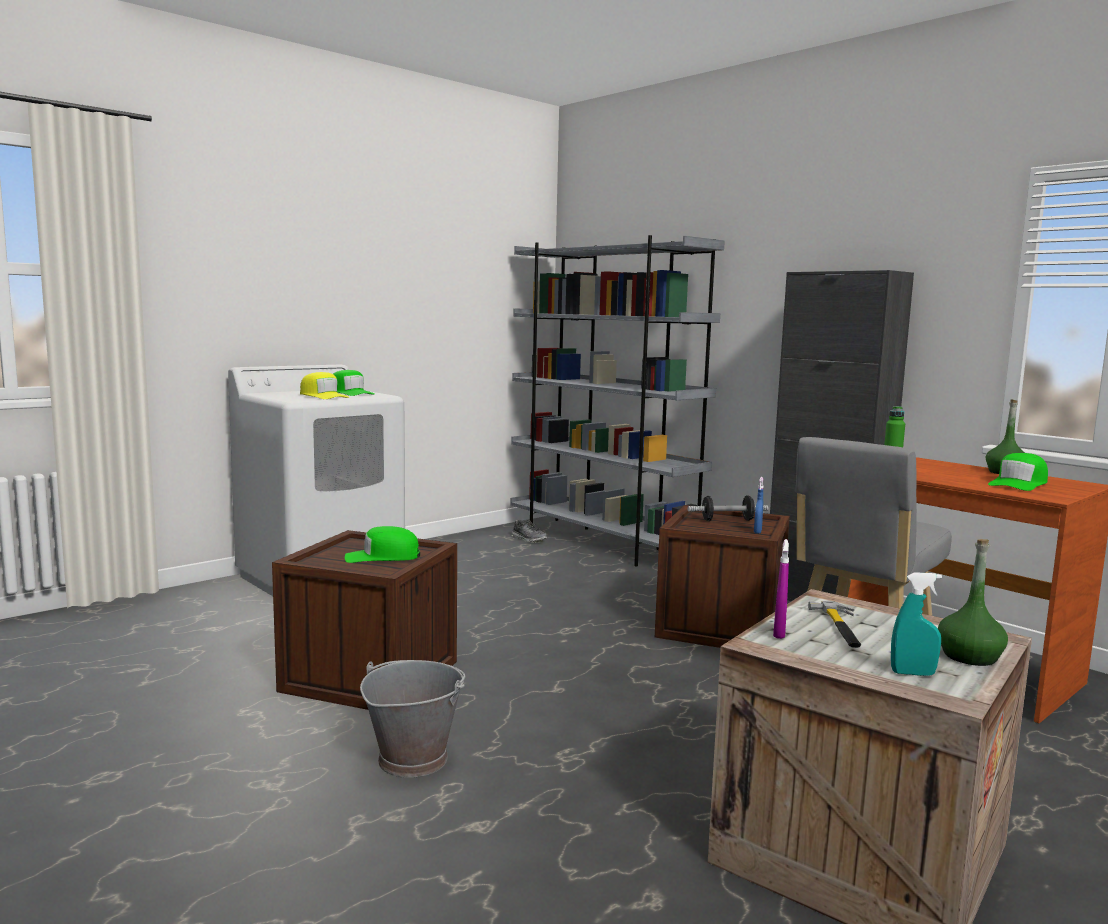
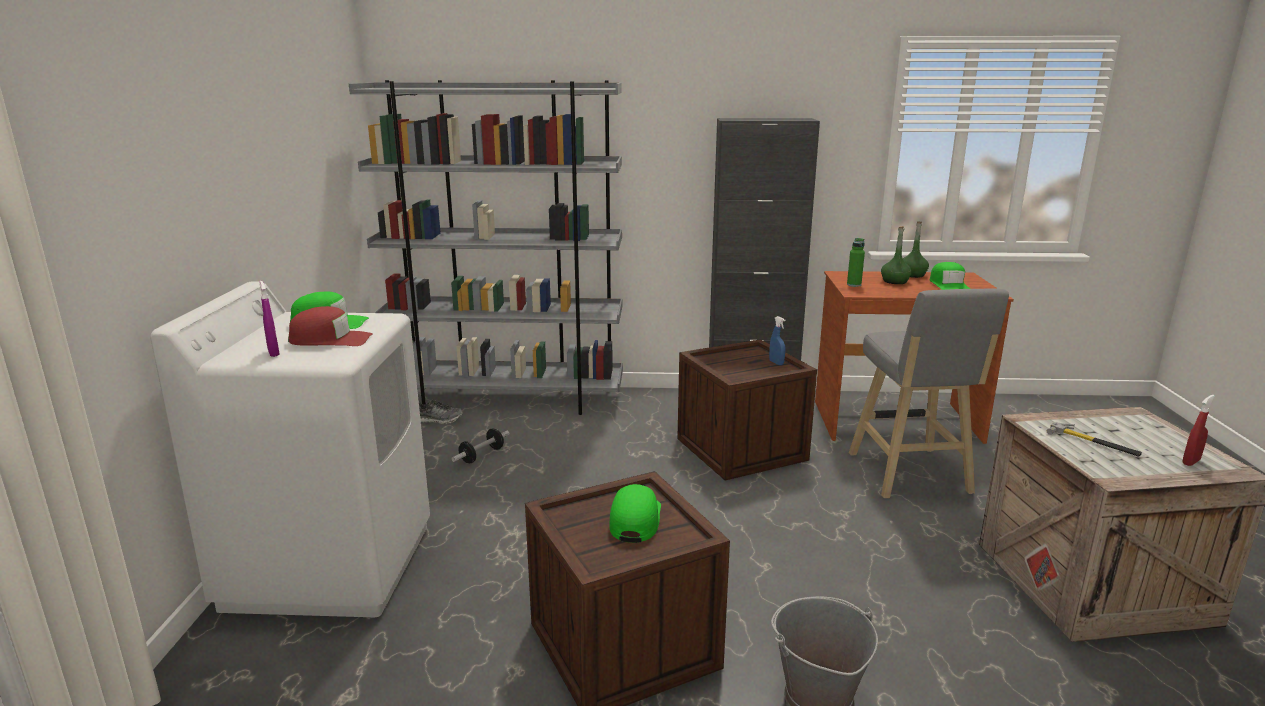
camera: 45 degrees left, 10 degrees up
yellow cap [300,372,349,399] -> red cap [288,306,372,346]
green cap [345,526,420,563] -> green cap turned 150 degrees clockwise [609,484,661,543]
dumbbell [688,496,769,521] -> dumbbell moved to [451,428,510,463]
purple spray bottle [773,539,789,639] -> purple spray bottle moved to [259,281,280,357]
turquoise spray bottle [891,572,942,676] -> red spray bottle [1182,395,1215,466]
green bottle [938,539,1008,666] -> green bottle moved to [881,226,912,284]

